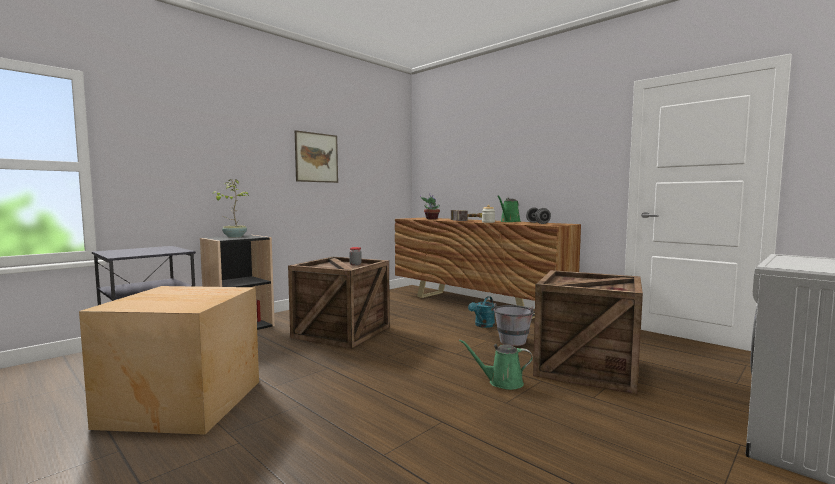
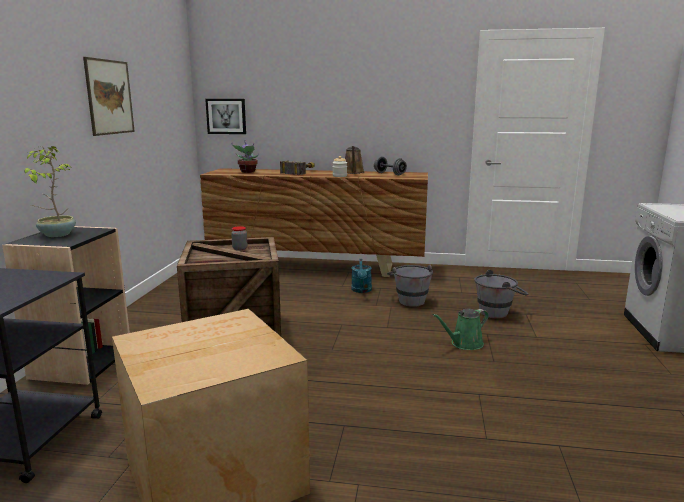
camera: 35 degrees left, 10 degrees up
green watering can [497,196,521,222] -> brown watering can [345,146,364,174]
crate [533,270,643,394] -> grey bucket [474,270,529,318]
none -> picture [205,99,246,134]

